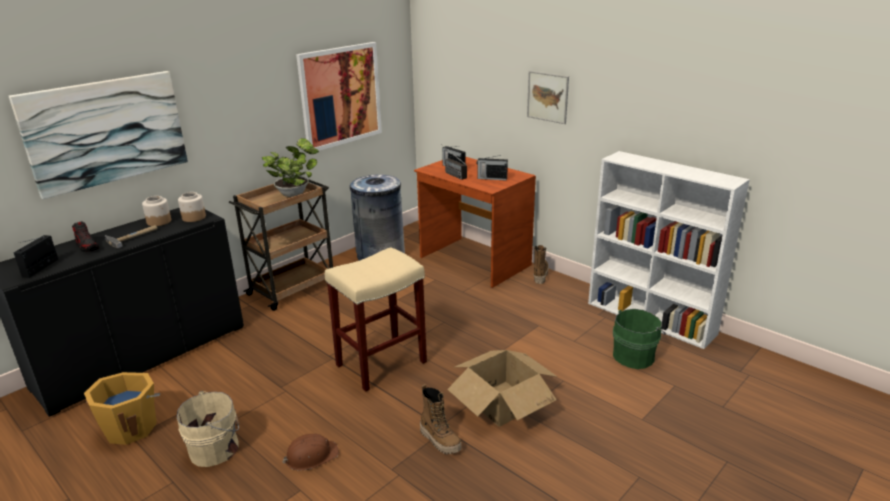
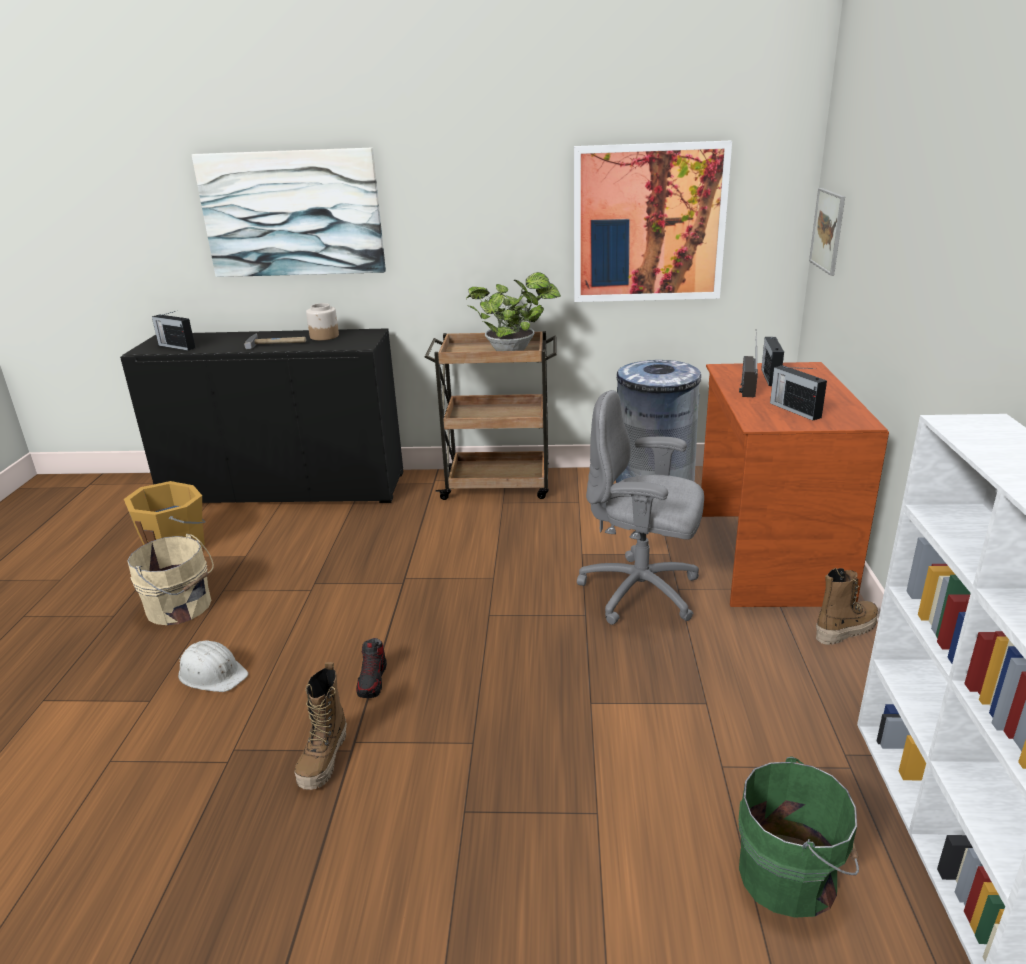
camera: 50 degrees right, 0 degrees up
radio [13,235,59,278] -> radio turned 120 degrees counterclockwise [152,311,195,350]
shoe [72,221,100,252] -> shoe moved to [356,638,387,698]
jar [178,192,206,222] -> none
brown hard hat [282,434,339,471] -> white hard hat [178,641,248,692]
beige stool [325,247,427,392] -> none
cardboard box [447,350,557,427] -> none
picture [527,71,569,124] -> picture moved to [809,188,845,276]
none -> grey office chair [577,390,704,625]

